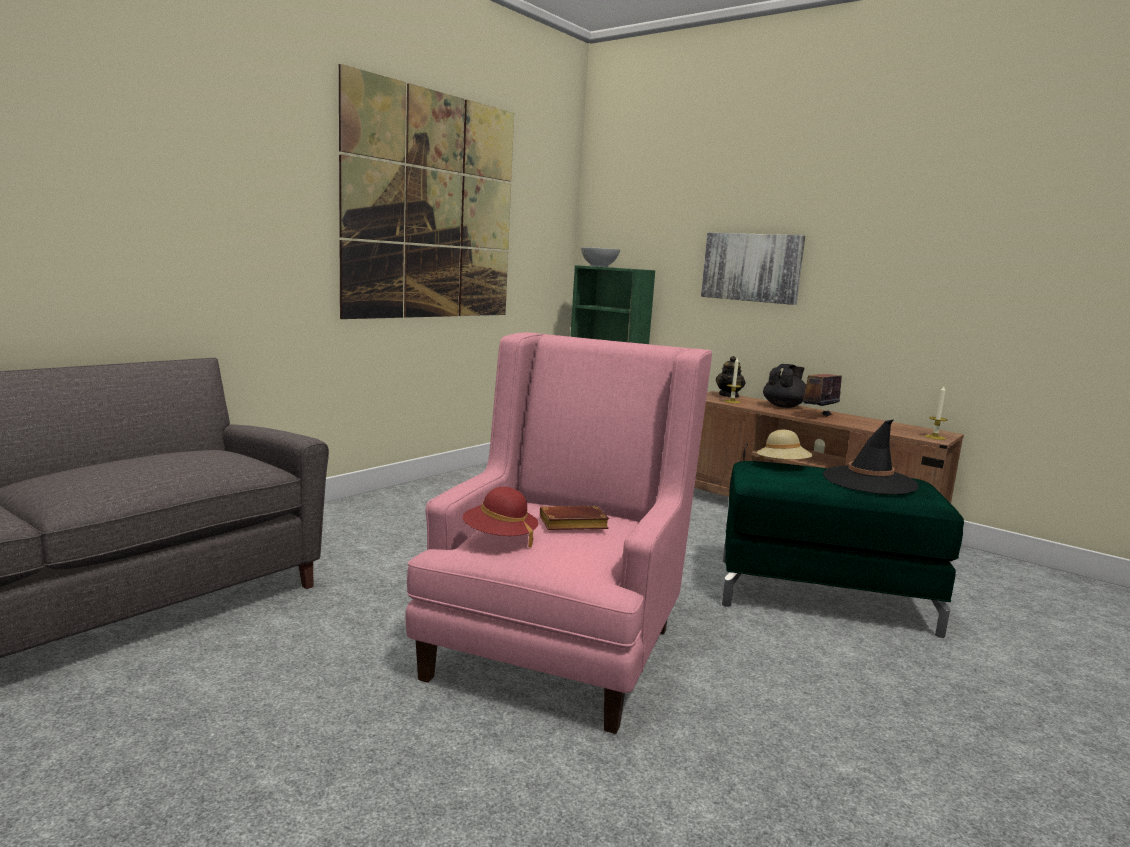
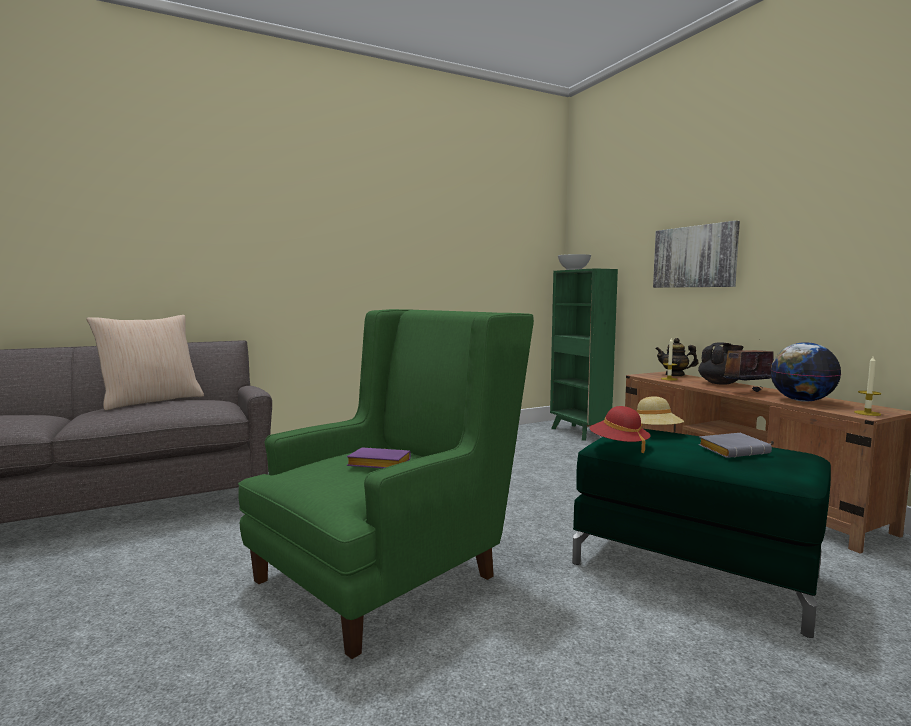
camera: 25 degrees right, 5 degrees down
picture [339,64,514,319] -> none
pink armchair [405,332,712,734] -> green armchair [238,309,534,659]
red hat [462,487,538,548] -> red hat moved to [590,406,651,453]
brown book [540,506,609,530] -> purple book [347,447,411,468]
teapot [716,356,746,398] -> teapot turned 60 degrees clockwise [655,338,698,376]
black hat [823,419,919,495] -> grey book [698,433,772,458]
none -> beige pillow [86,315,204,411]
none -> globe [771,342,841,402]

